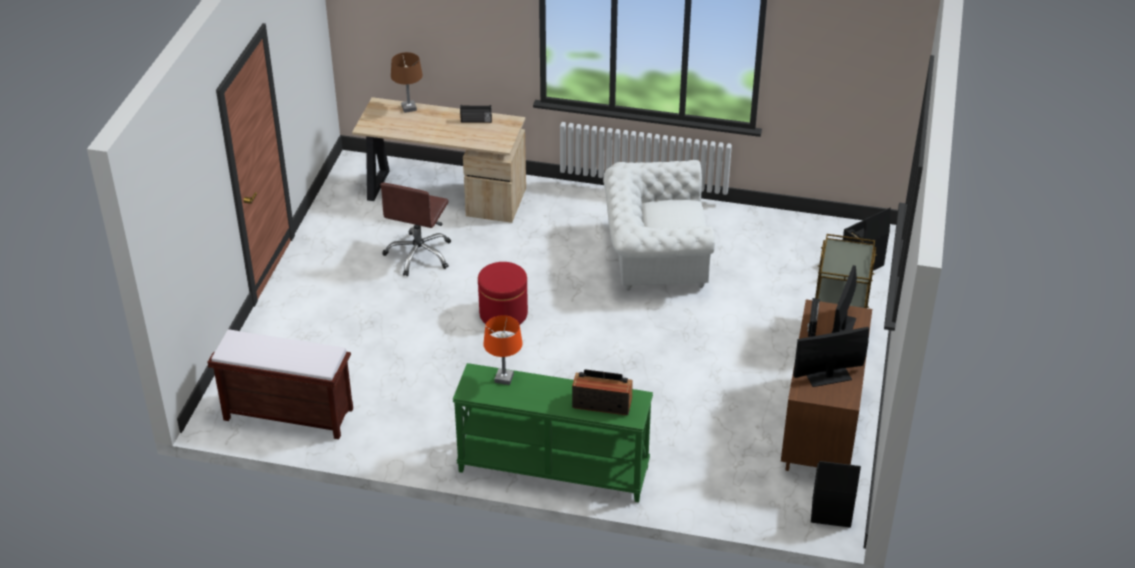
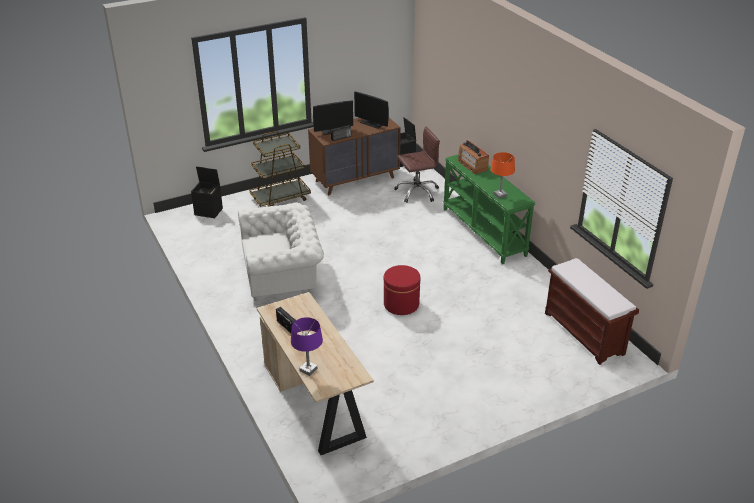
camera: 130 degrees left, 5 degrees down
brown office chair [380,183,451,276] -> brown office chair moved to [394,127,440,203]
brown table lamp [391,52,423,113] -> purple table lamp [291,317,323,376]
white armchair [603,160,715,291] -> white armchair turned 60 degrees counterclockwise [238,202,324,301]

